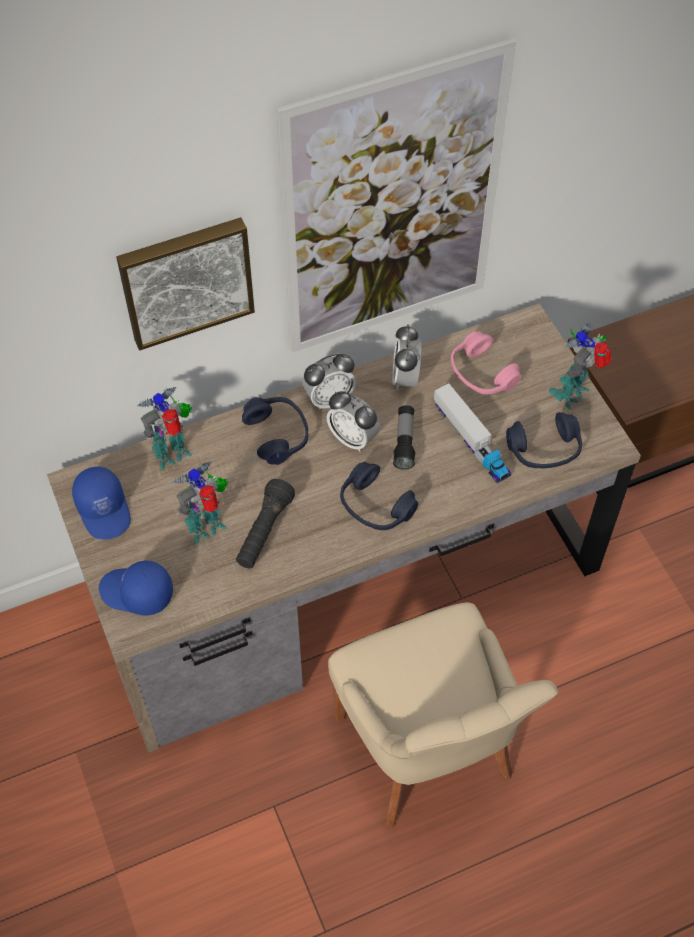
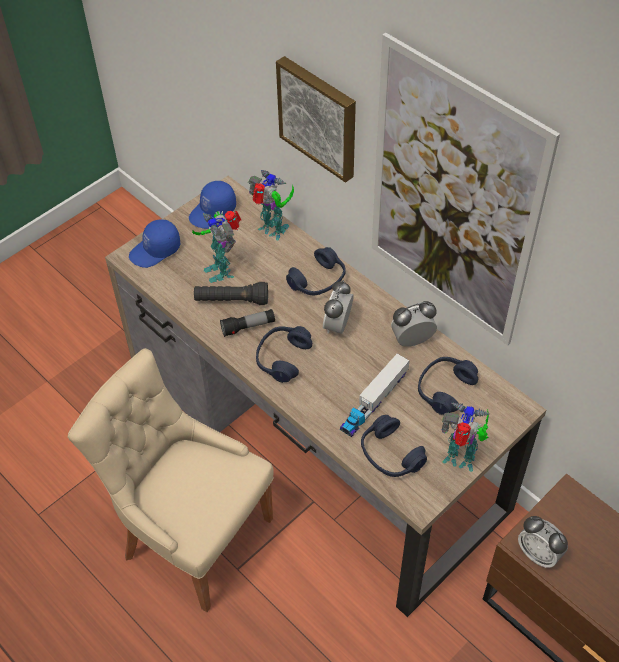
camera: 70 degrees right, 5 degrees down
blue cap [99,561,173,615] -> blue cap turned 120 degrees counterclockwise [129,219,181,268]
toy robot [172,461,229,545] -> toy robot turned 150 degrees counterclockwise [192,211,241,283]
alarm clock [302,353,356,410] -> alarm clock moved to [518,516,568,568]
beige chair [328,602,559,828] -> beige chair turned 75 degrees clockwise [68,348,274,612]
flashlight [393,405,415,470] -> flashlight moved to [220,309,275,337]
pink headphones [451,331,521,394] -> blue headphones [418,357,478,415]

